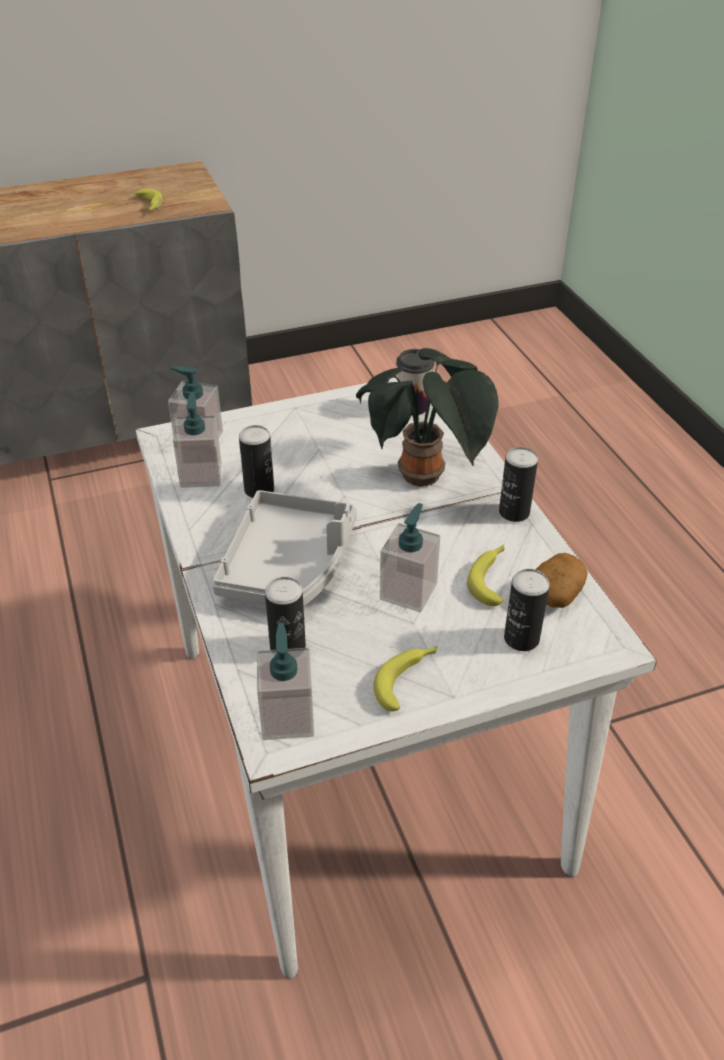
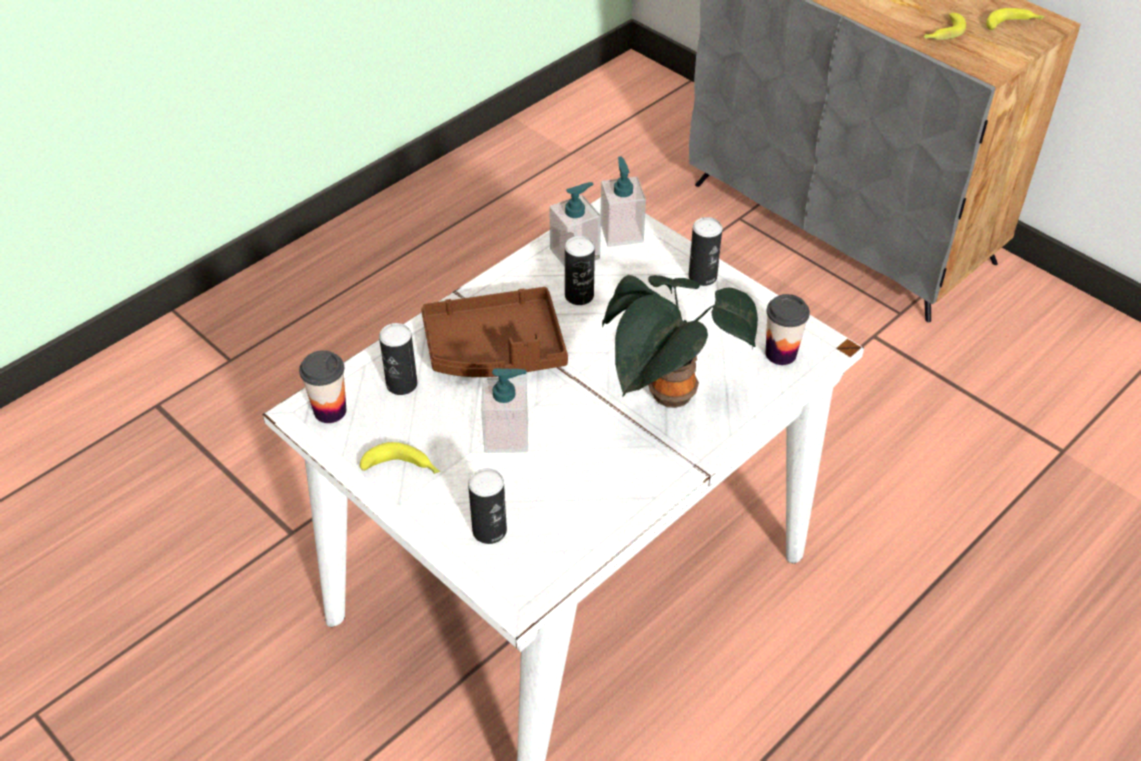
camera: 65 degrees right, 5 degrees up
grey tray [212,490,357,607] -> brown tray [421,287,568,377]
soap dispenser [257,623,314,740] -> cup [299,350,346,423]
banana [467,544,504,606] -> banana moved to [986,8,1045,30]
can [499,447,538,522] -> can moved to [688,217,722,286]
potato [535,553,587,608] -> none

